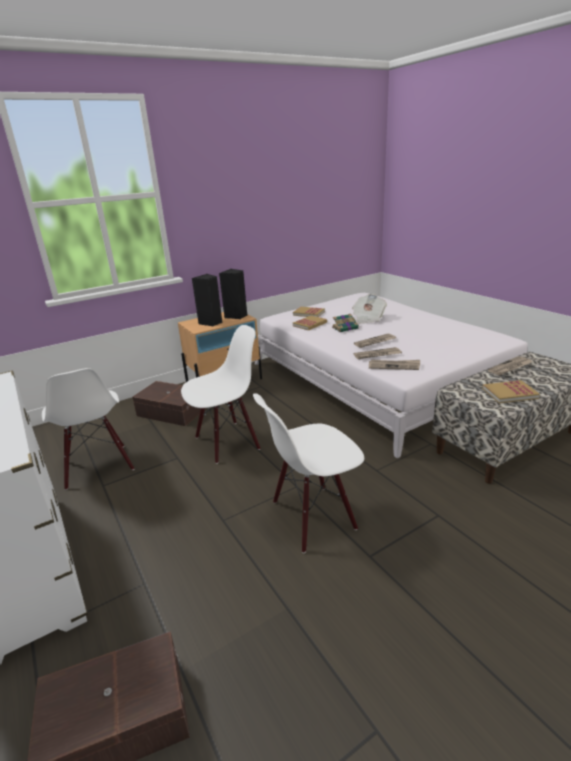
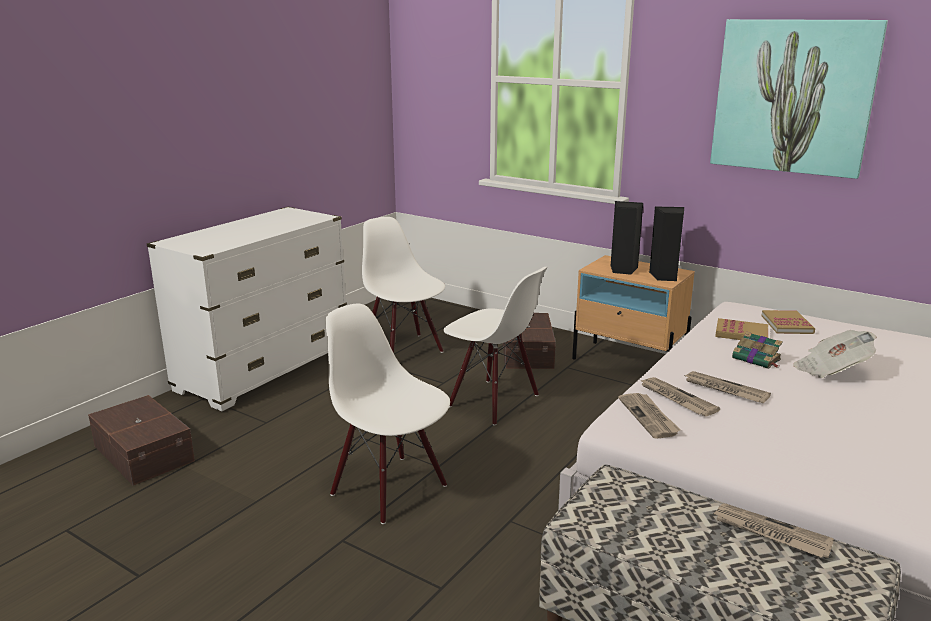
camera: 65 degrees right, 5 degrees down
white chair [42,368,134,490] -> white chair turned 105 degrees clockwise [362,217,445,353]
book [482,380,540,403] -> none
none -> picture [710,19,888,179]

